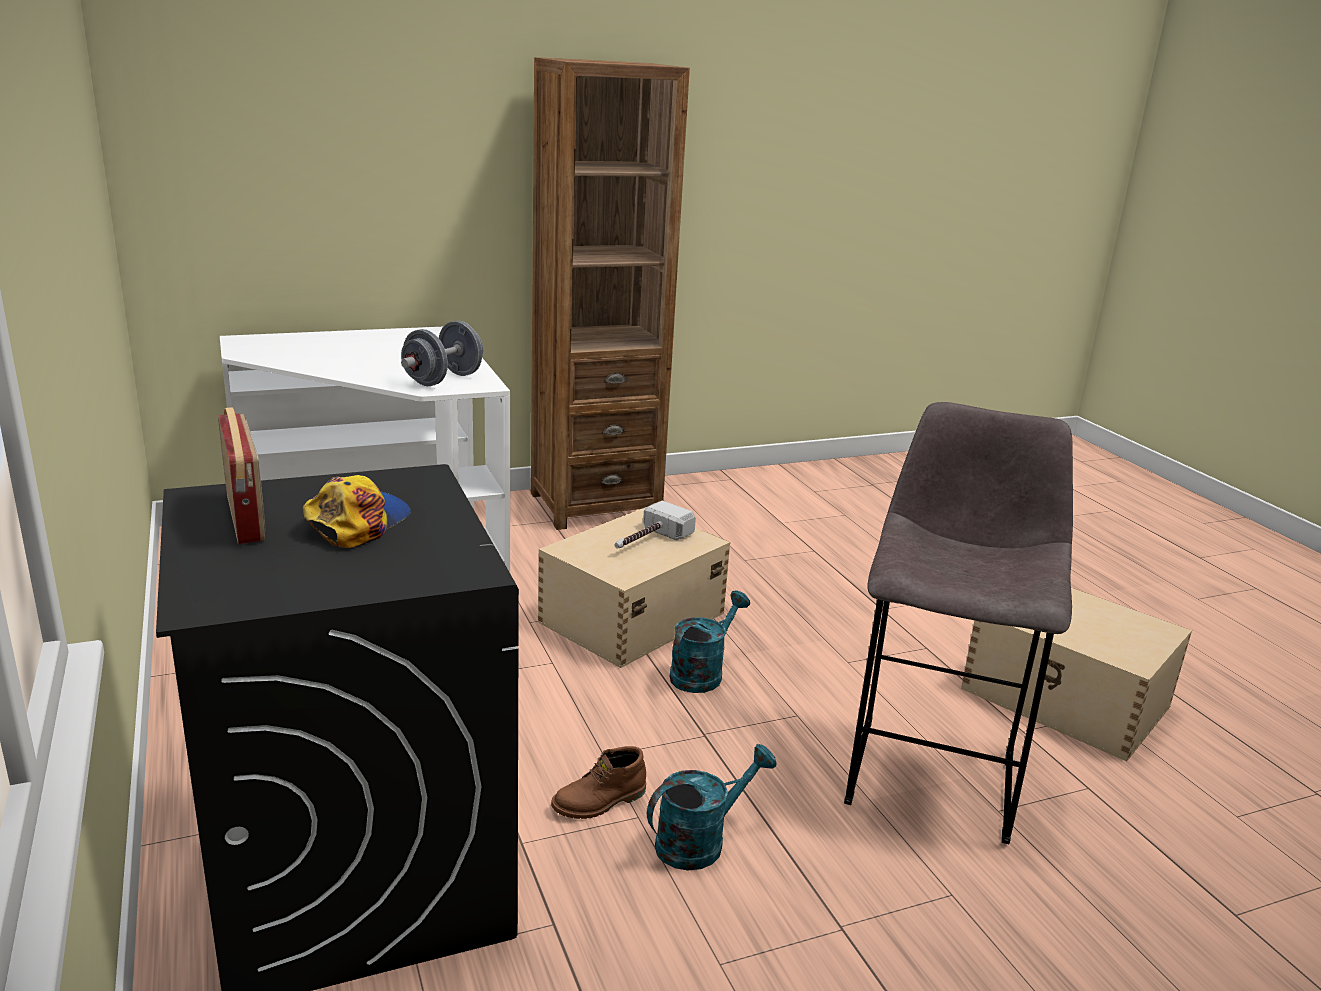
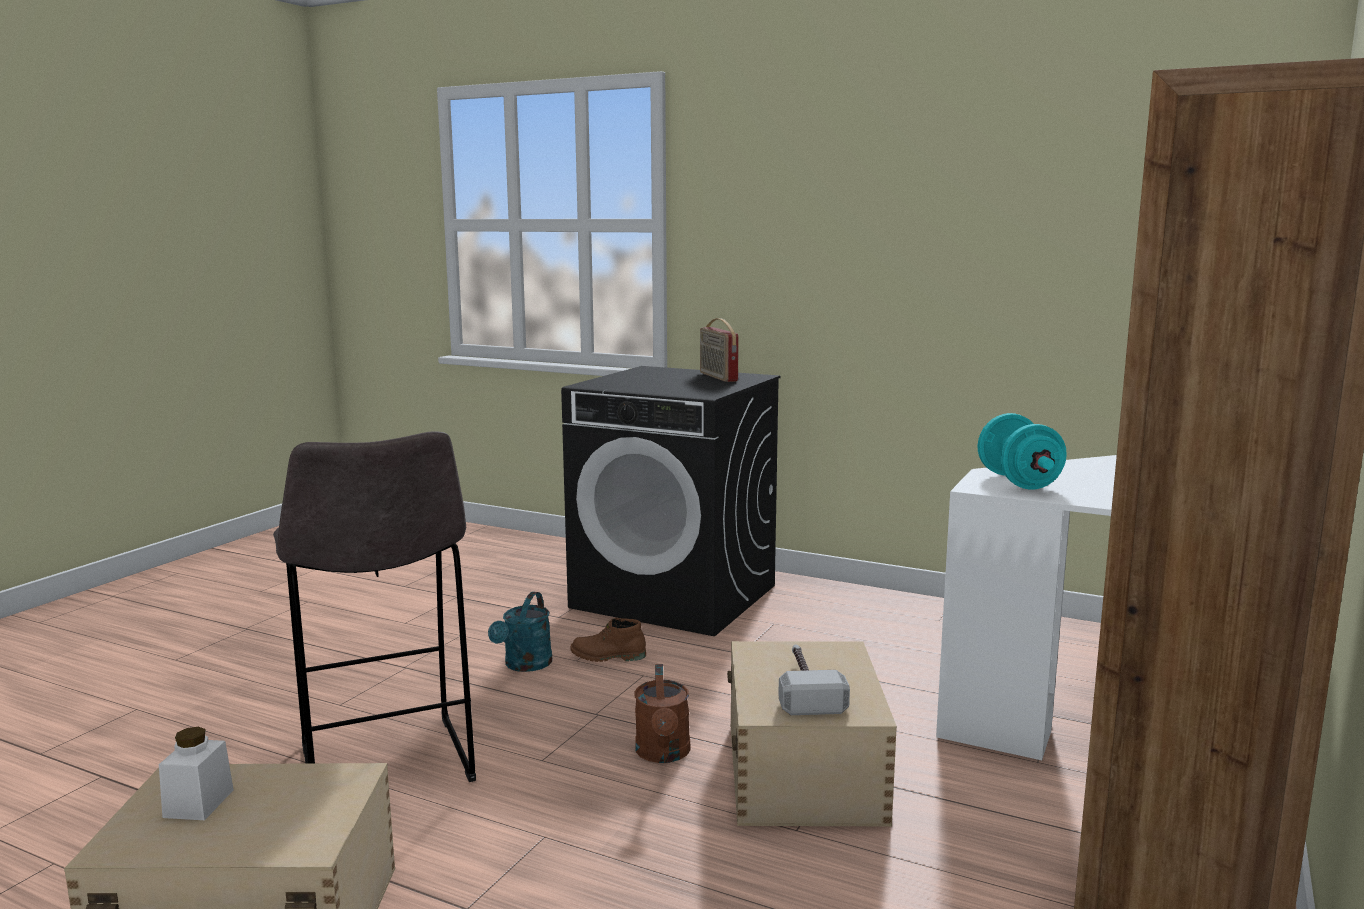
camera: 140 degrees right, 10 degrees down
radio [218,407,266,544] -> radio turned 45 degrees clockwise [700,318,739,382]
cap [303,475,411,548] -> none
grey dumbbell [401,321,483,386] -> turquoise dumbbell [978,413,1067,490]
brown boot [551,746,646,819] -> brown boot turned 105 degrees counterclockwise [570,618,646,662]
turquoise watering can [670,590,750,693] -> brown watering can [635,664,691,763]
none -> white jar [159,727,234,820]

